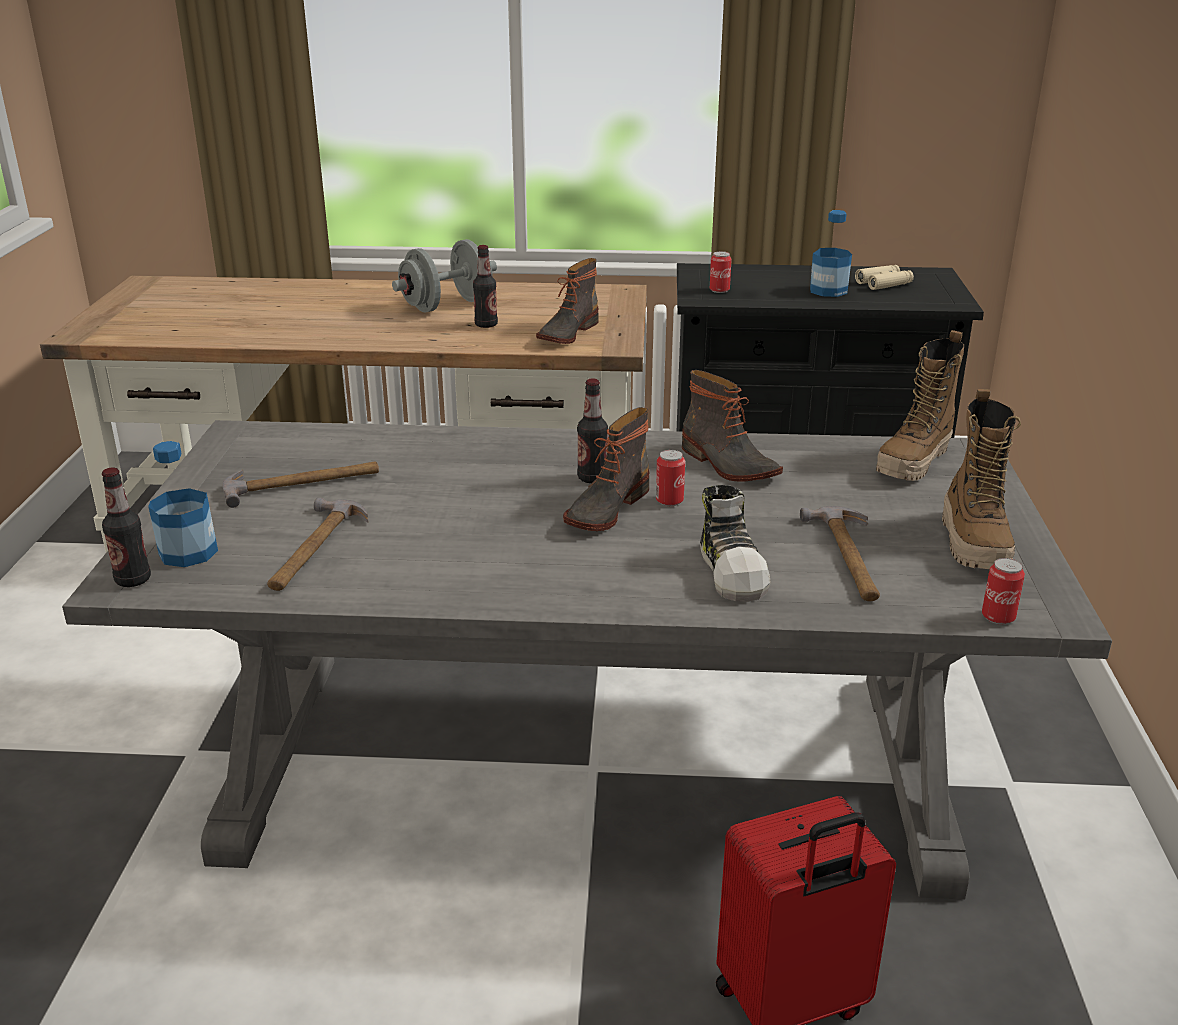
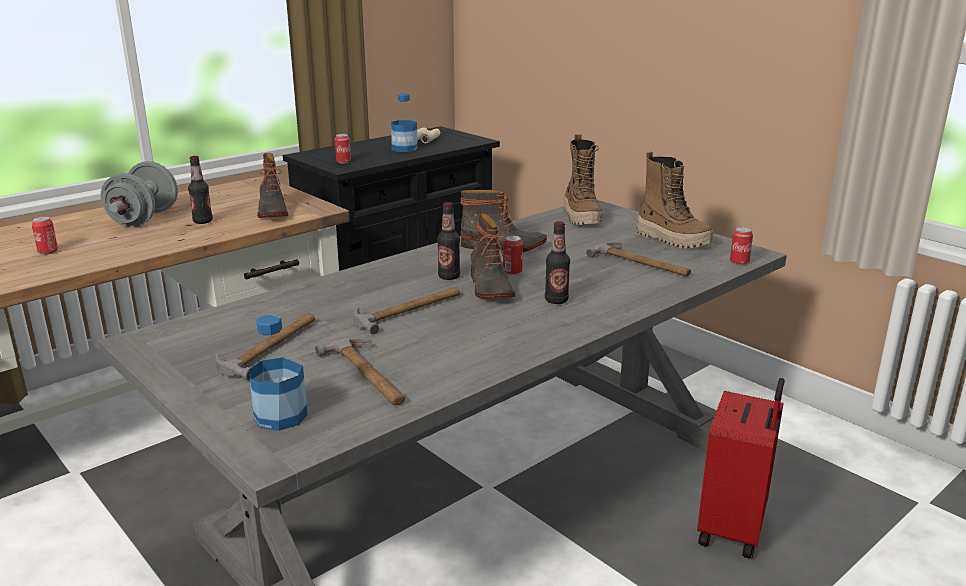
camera: 45 degrees left, 5 degrees down
bottle [102,467,151,587] -> bottle moved to [545,221,570,304]
shoe [700,485,771,602] -> none
none -> can [32,217,58,255]
none -> hammer [353,287,460,334]

